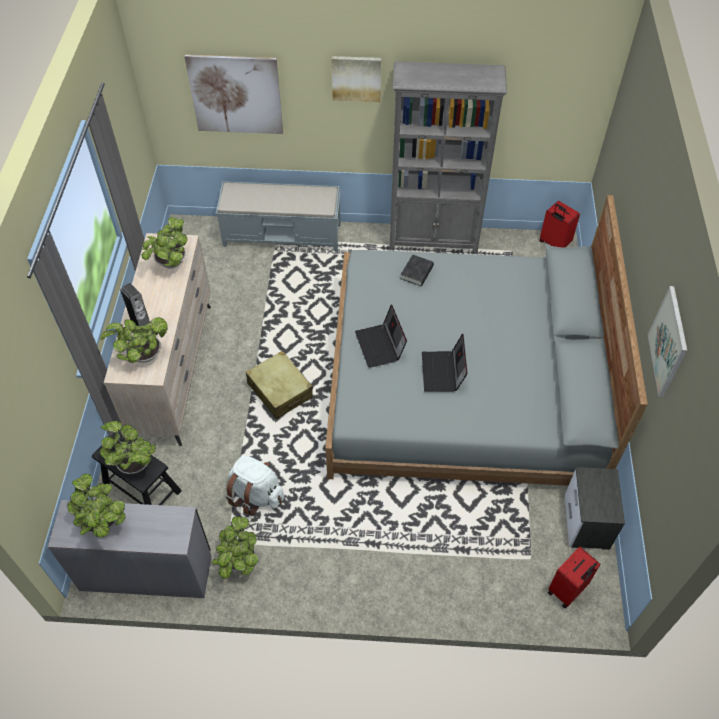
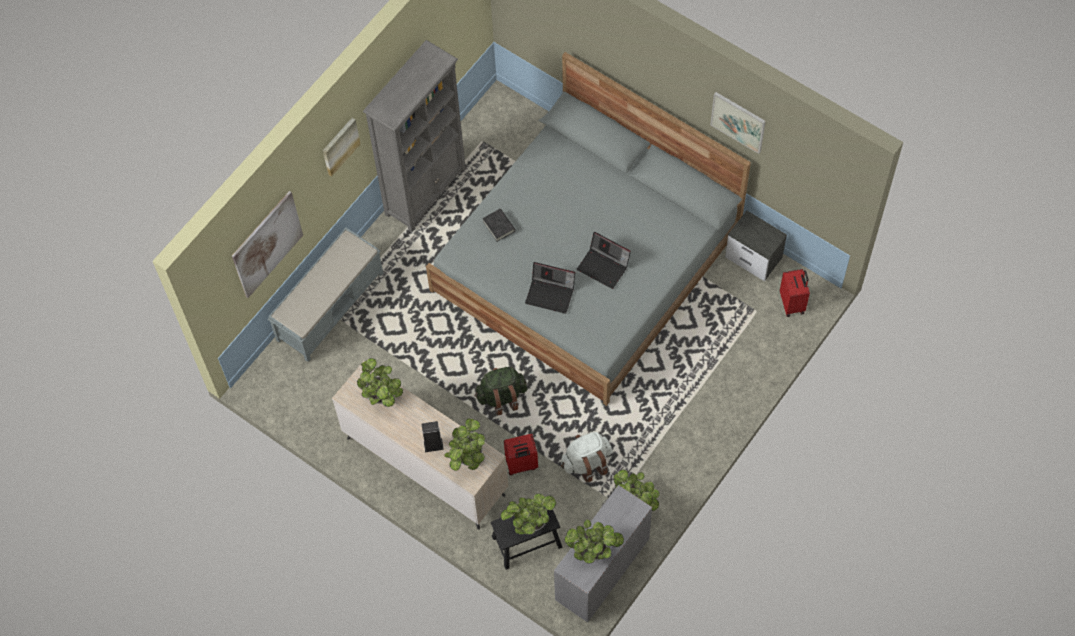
camera: 55 degrees left, 10 degrees up
beige suitcase [246,351,313,419] -> green backpack [474,367,527,416]
red suitcase [539,201,580,247] -> red suitcase moved to [504,434,538,476]

